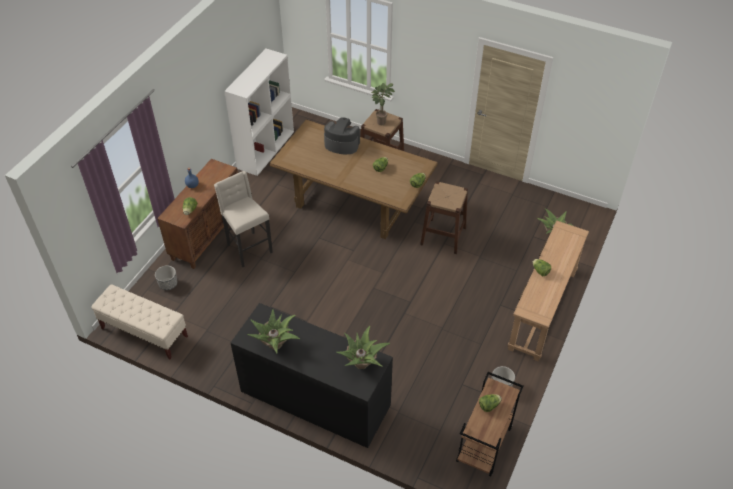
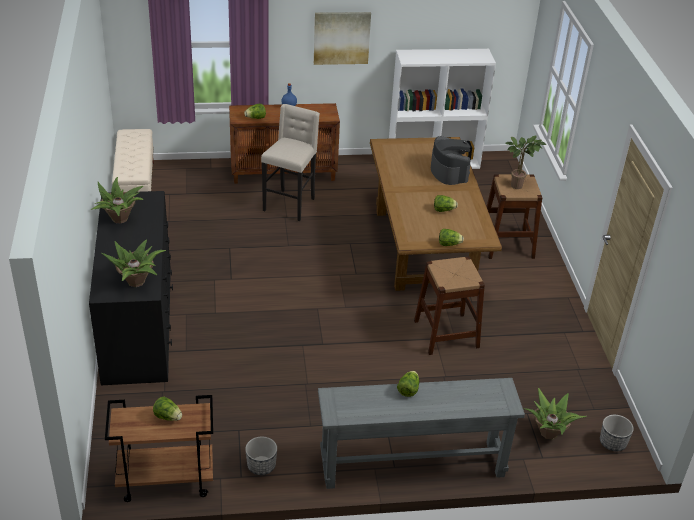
camera: 55 degrees right, 10 degrees down
planter [155,265,177,290] -> planter moved to [600,415,634,451]
brown console table [508,221,589,362] -> grey console table [318,378,525,489]
none -> picture [314,12,371,65]

